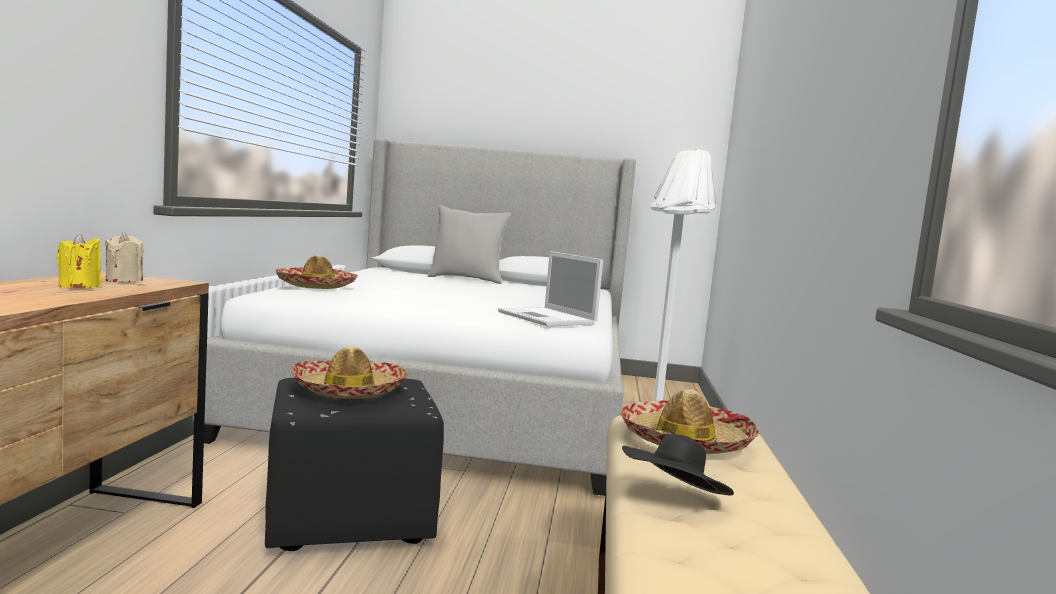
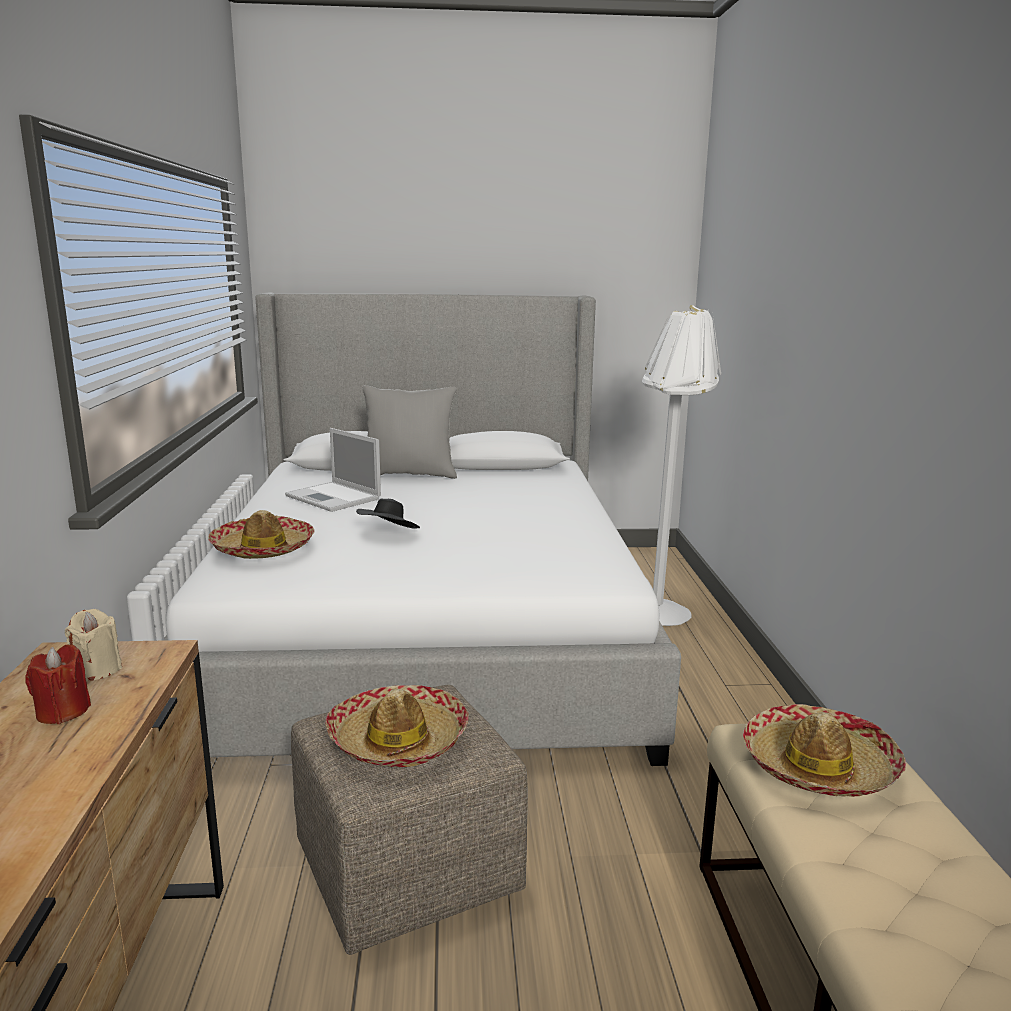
camera: 10 degrees left, 10 degrees up
yellow candle [56,233,101,288] -> red candle [25,644,91,724]
black ottoman [265,378,444,551] -> beige ottoman [291,685,528,955]
laptop [498,251,603,326] -> laptop moved to [285,428,381,512]
black hat [622,433,734,495] -> black hat moved to [356,499,420,529]

